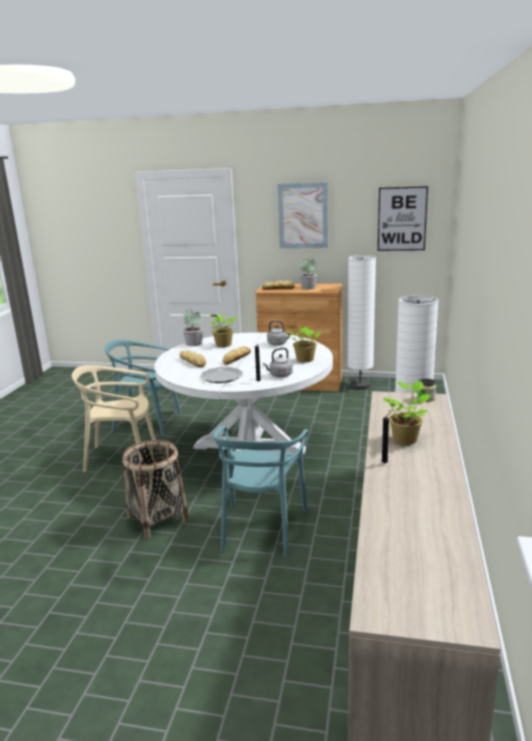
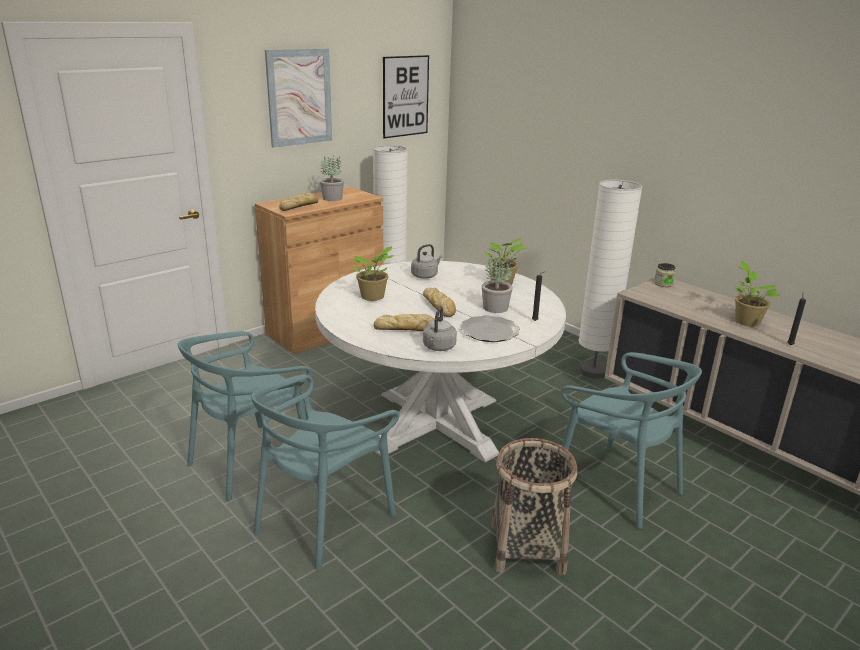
camera: 55 degrees left, 5 degrees up
beige chair [72,365,156,472] -> turquoise chair [251,375,399,570]
potted plant [183,310,203,346] -> potted plant moved to [482,256,513,313]
grey kettle [263,348,293,377] -> grey kettle moved to [423,306,457,351]

